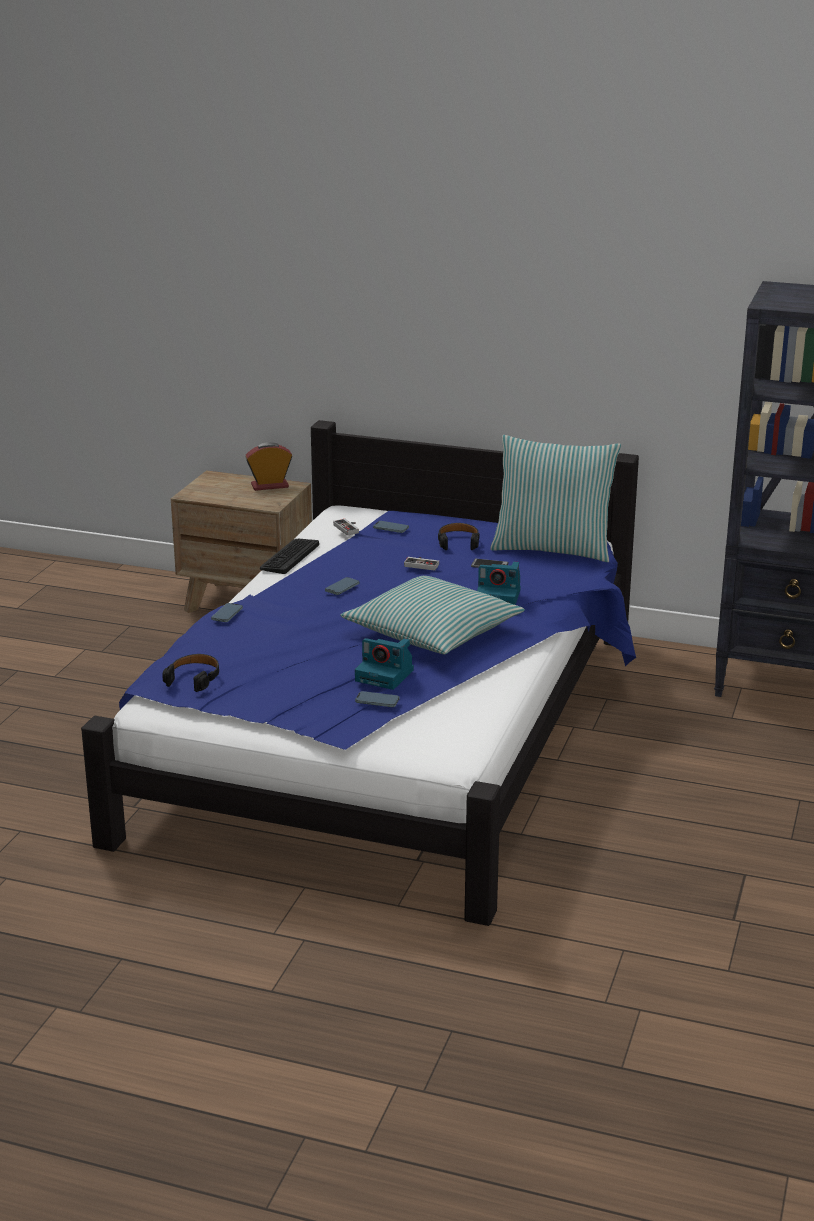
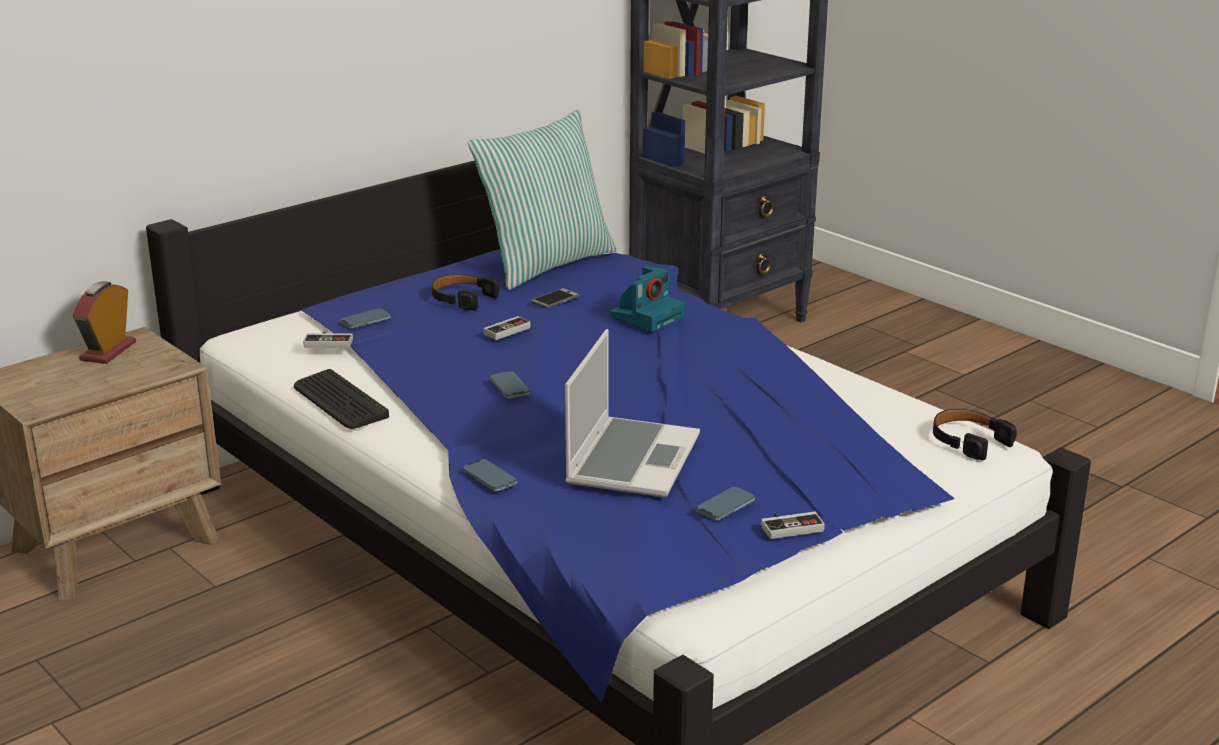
camera: 60 degrees left, 0 degrees up
black headphones [162,654,219,692] -> black headphones moved to [933,409,1017,460]
pillow [341,576,525,654] -> none
camera [355,638,414,690] -> none
phone [355,691,399,707] -> phone moved to [696,487,755,521]
none -> laptop [565,329,700,498]
none -> game controller [761,512,825,539]

